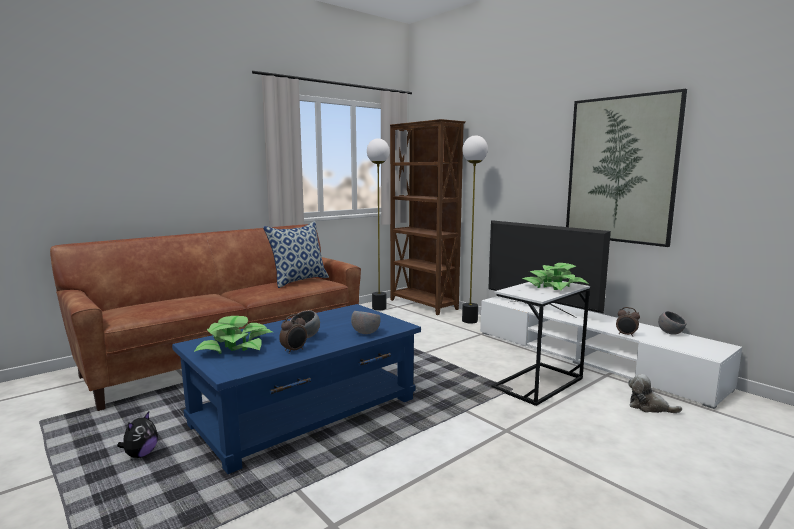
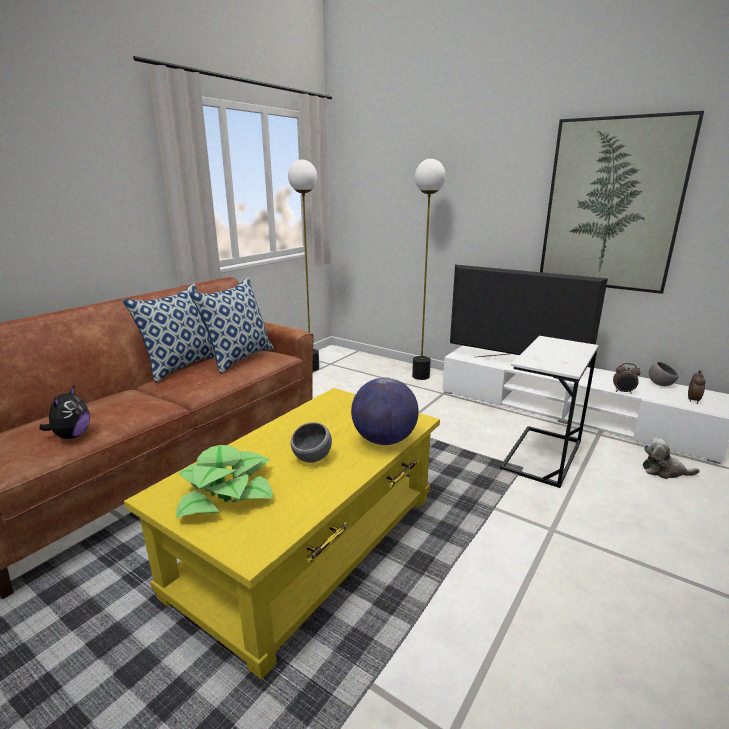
camera: 15 degrees left, 10 degrees up
plush toy [117,411,158,458] -> plush toy moved to [39,386,90,439]
blue coffee table [172,304,421,474] -> yellow coffee table [124,388,440,679]
alarm clock [279,314,307,354] -> alarm clock moved to [688,370,705,404]
grey bowl [351,311,381,334] -> globe [351,378,419,445]
brown bookcase [390,119,466,315] -> none
potted plant [522,263,588,291] -> none
none -> pillow [122,283,216,383]

